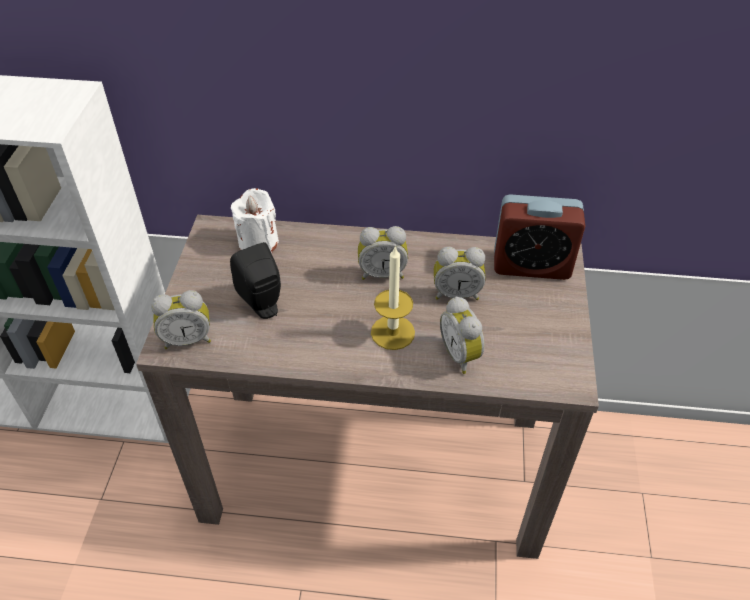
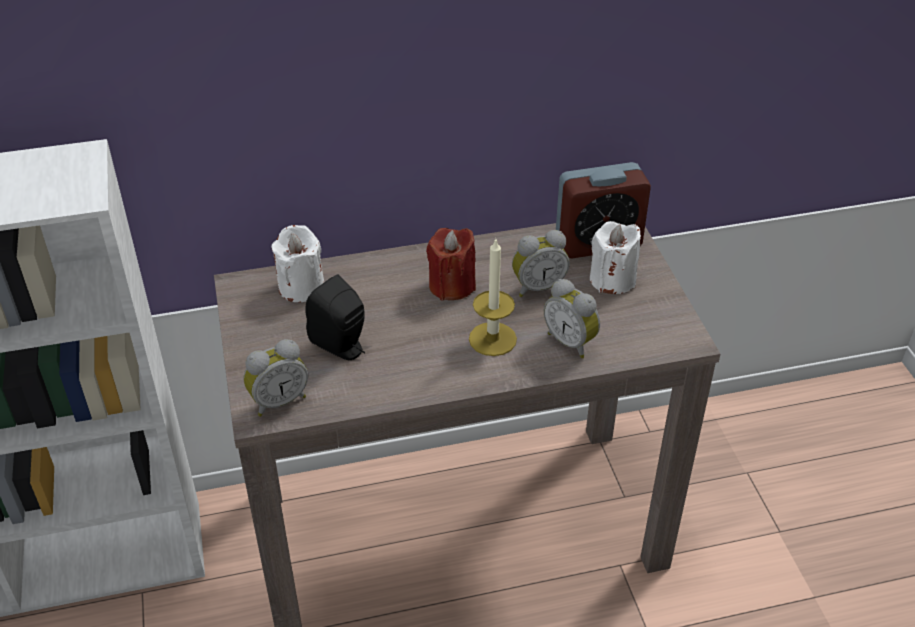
camera: 20 degrees left, 5 degrees down
alarm clock [358,226,408,280] -> red candle [426,228,476,300]
none -> white candle [590,221,641,294]

